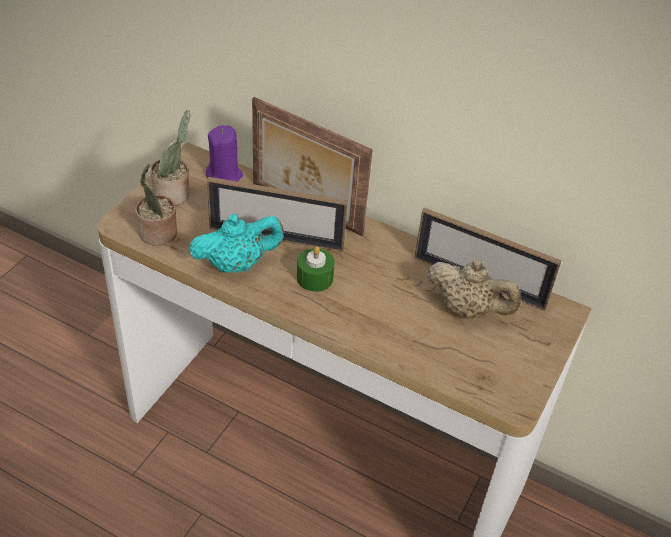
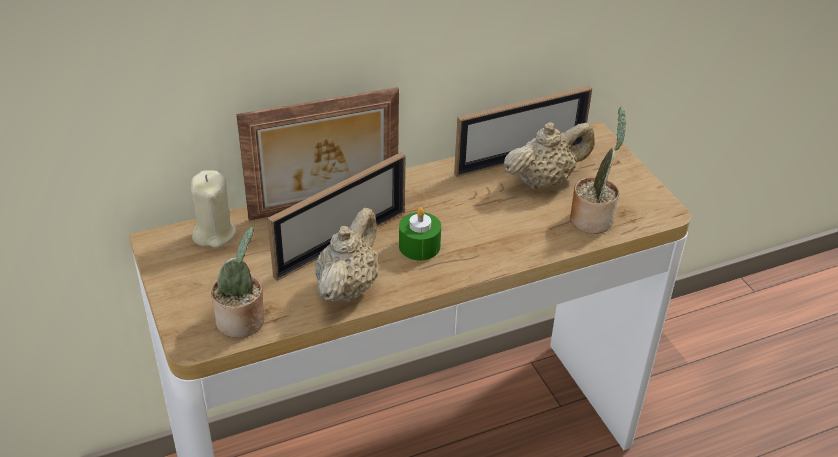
camera: 50 degrees left, 5 degrees down
potted plant [150,110,190,206] -> potted plant moved to [570,107,627,234]
turquoise teapot [189,214,284,273] -> beige teapot [315,208,378,302]
purple candle [206,125,243,182] -> beige candle [191,170,236,248]

